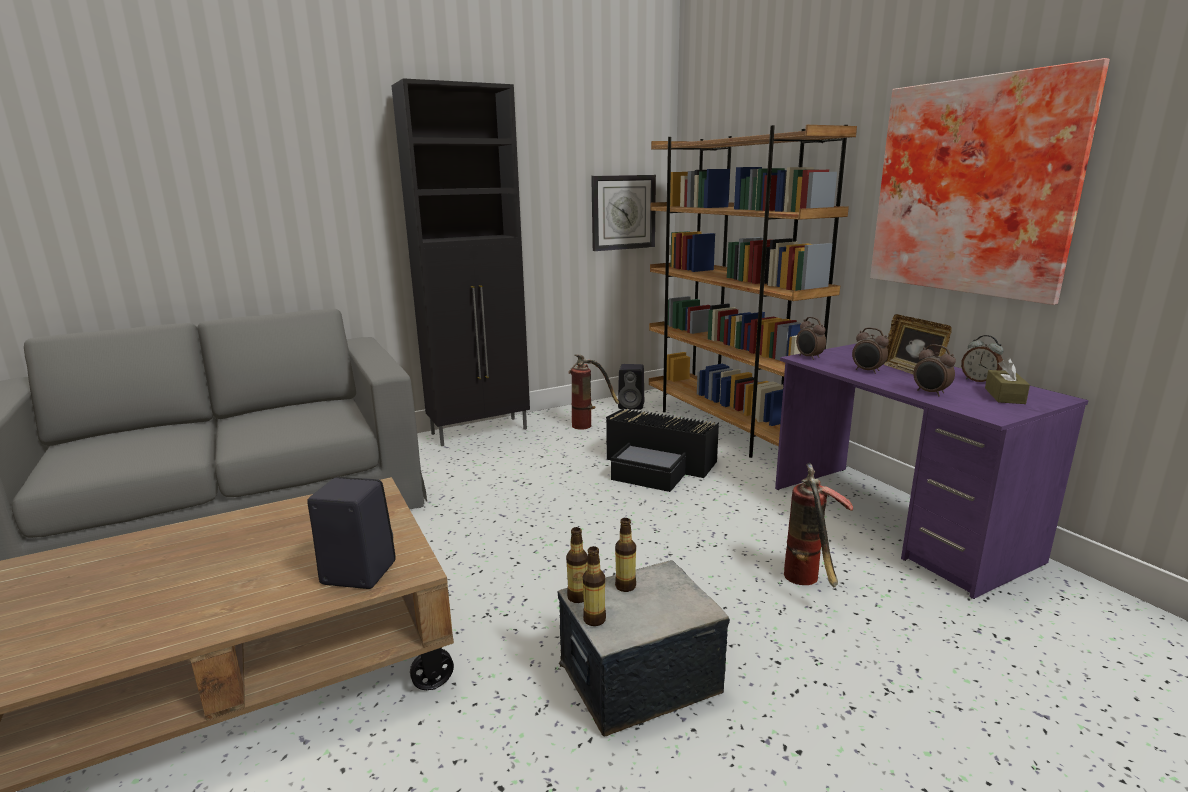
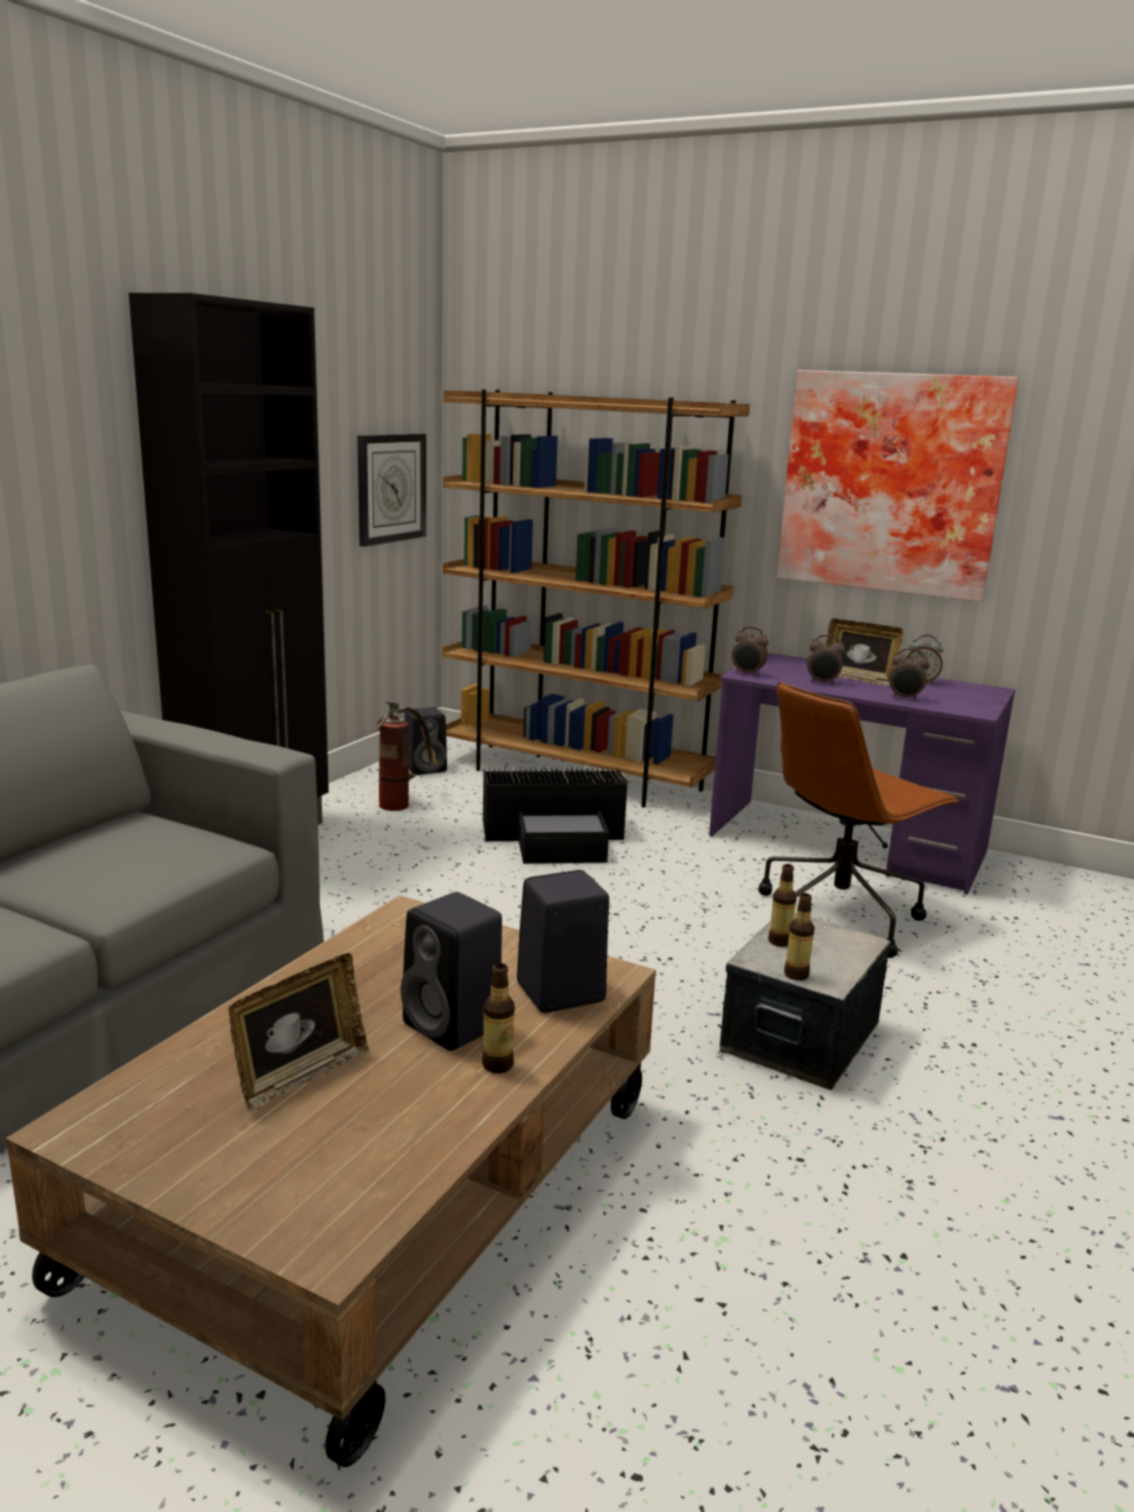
camera: 35 degrees left, 0 degrees up
bottle [566,527,588,603] -> bottle moved to [482,963,515,1073]
fire extinguisher [784,463,853,587] -> brown office chair [759,682,959,958]
brown tissue box [985,358,1030,404] -> none
none -> picture frame [228,953,369,1111]
none -> black speaker [401,892,502,1051]

